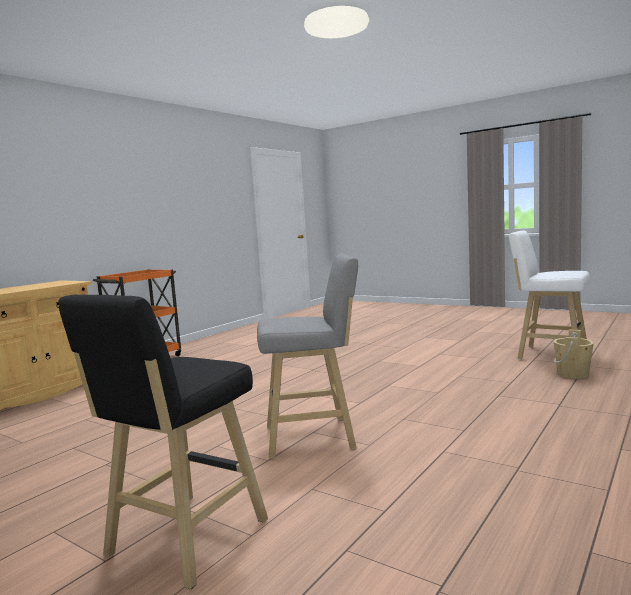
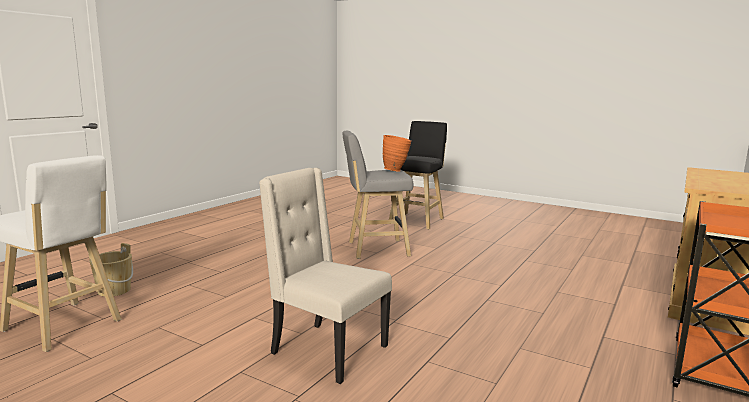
camera: 175 degrees right, 5 degrees up
none -> beige chair [259,168,392,384]
none -> orange vase [383,135,411,172]

